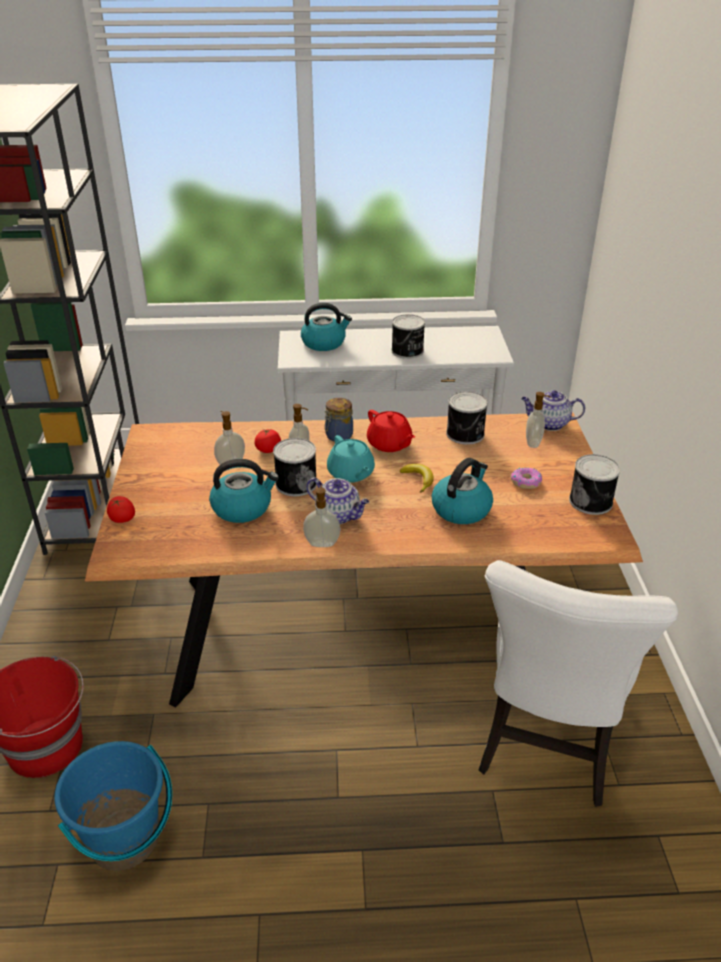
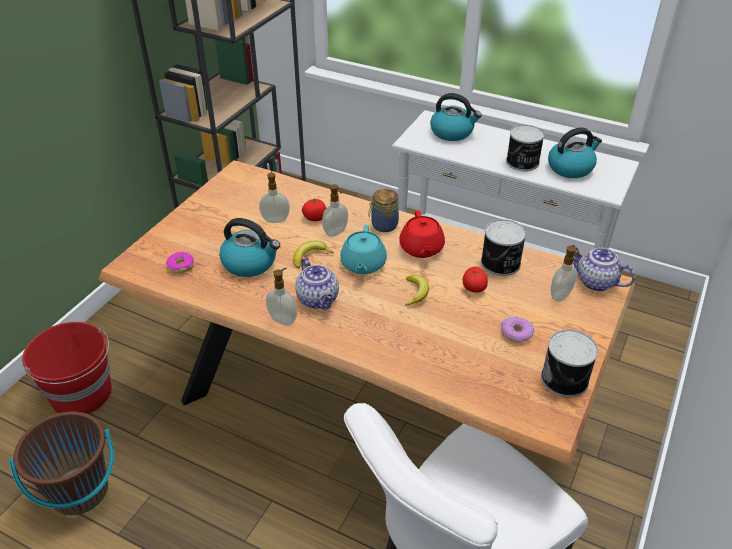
camera: 30 degrees right, 5 degrees up
blue bucket [54,741,172,871] -> brown bucket [9,412,114,515]
tomato [107,496,135,523] -> tomato moved to [463,267,488,293]
can [273,438,317,496] -> banana [293,240,334,268]
kettle [432,458,493,524] -> kettle moved to [548,127,602,178]
none -> donut [166,252,194,274]

